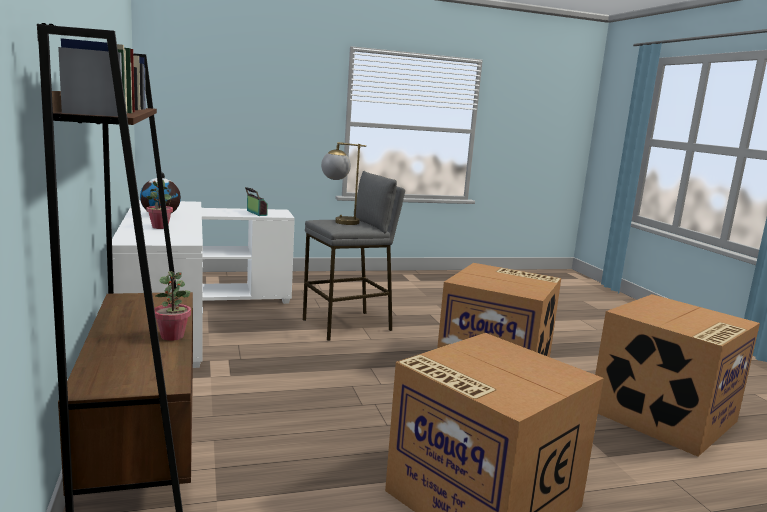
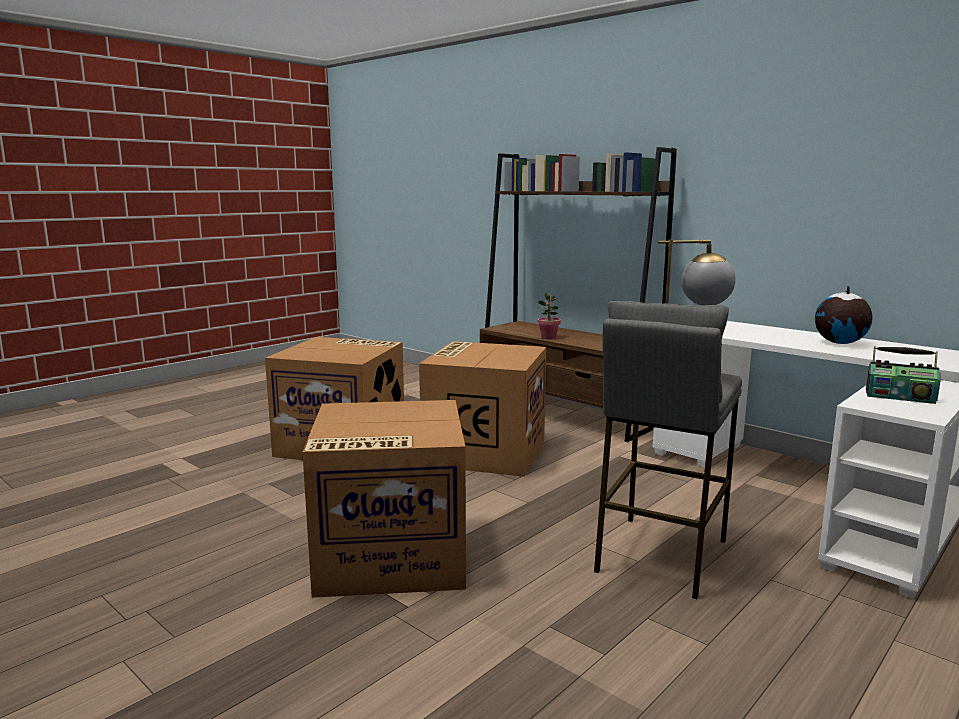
camera: 150 degrees right, 0 degrees up
potted plant [146,180,173,229] -> none
cardboard box [595,294,760,457] -> cardboard box moved to [419,341,546,477]

